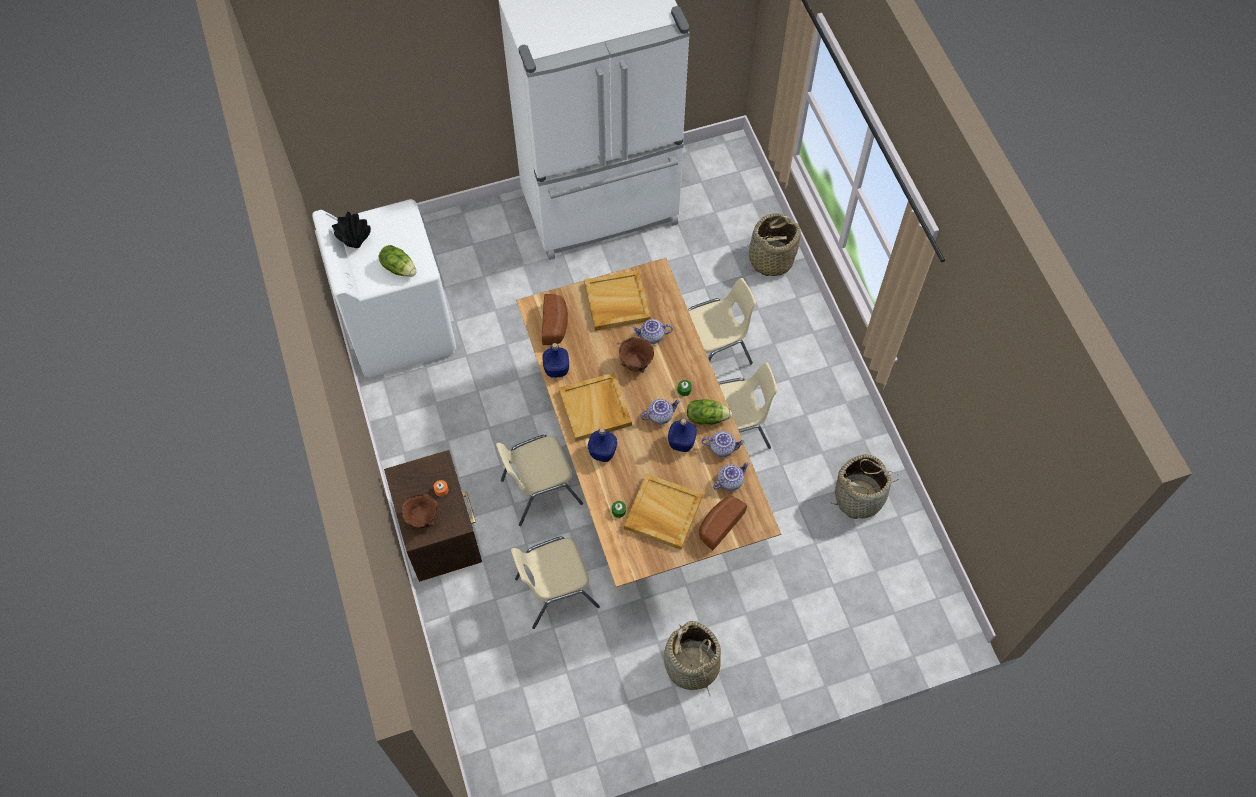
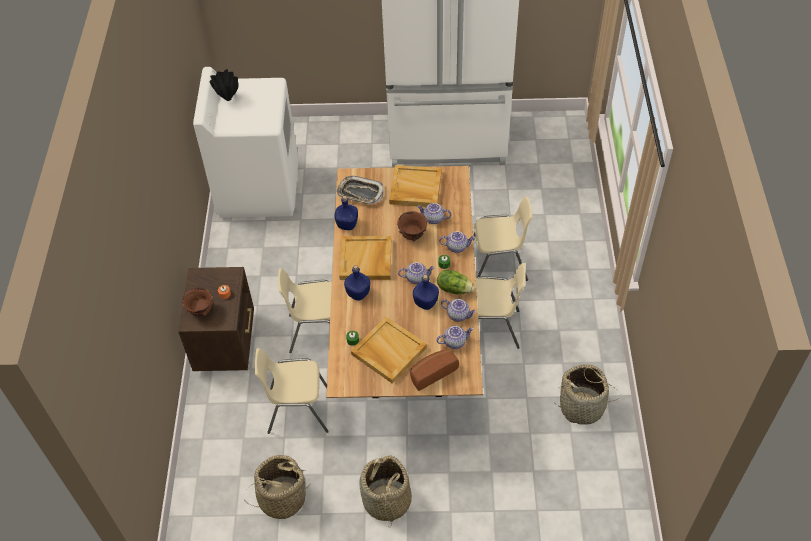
camera: 20 degrees right, 10 degrees down
lettuce [379,245,417,277] -> none
bread [542,294,568,345] -> tray [336,176,383,204]
basket [746,213,801,276] -> basket moved to [245,455,311,519]
none -> teapot [439,231,475,253]

